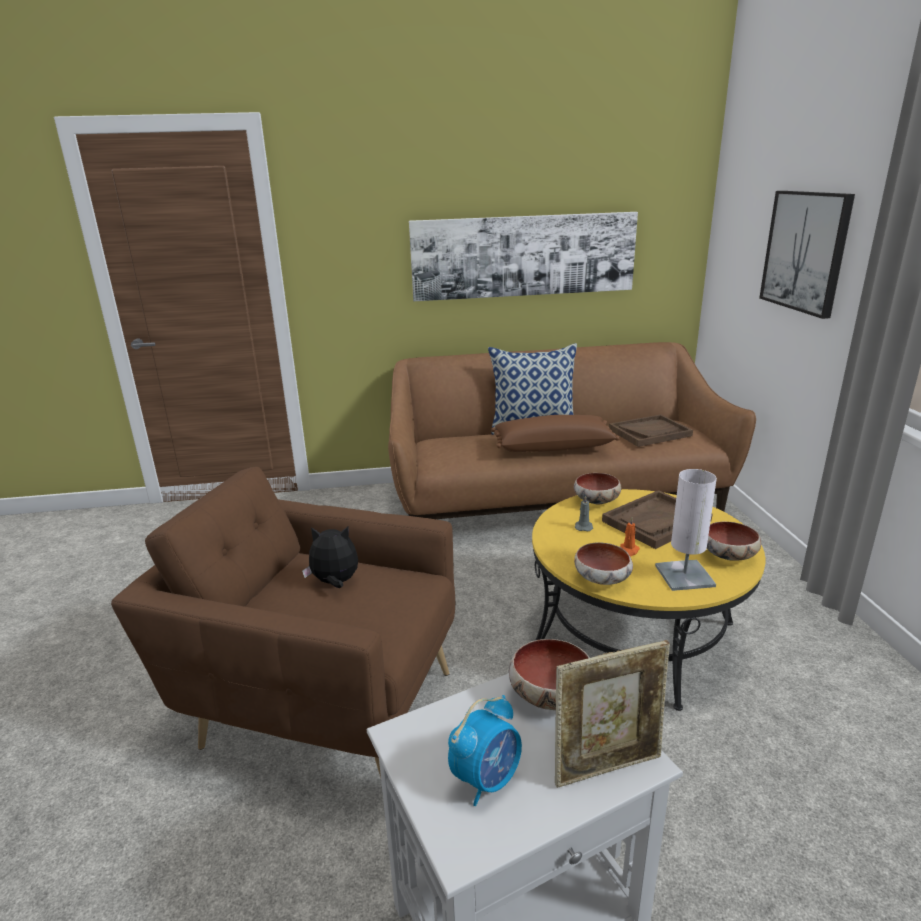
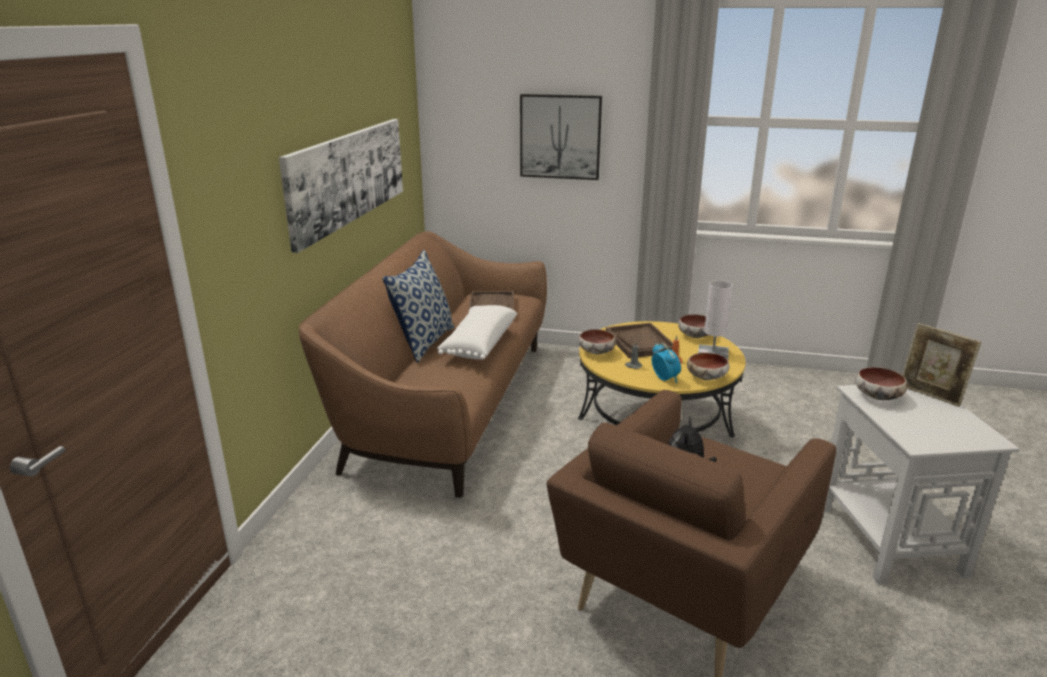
camera: 70 degrees left, 0 degrees up
alarm clock [448,695,522,806] -> alarm clock moved to [652,343,681,383]
brown pillow [491,415,620,452] -> white pillow [436,305,518,360]
picture frame [555,640,670,788] -> picture frame turned 135 degrees clockwise [902,323,981,407]

